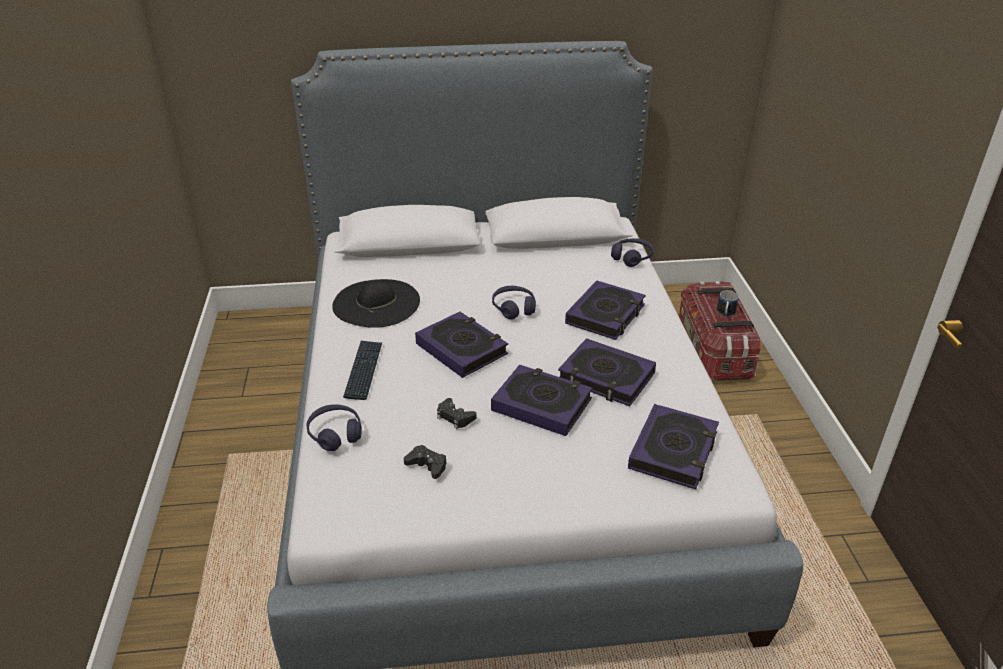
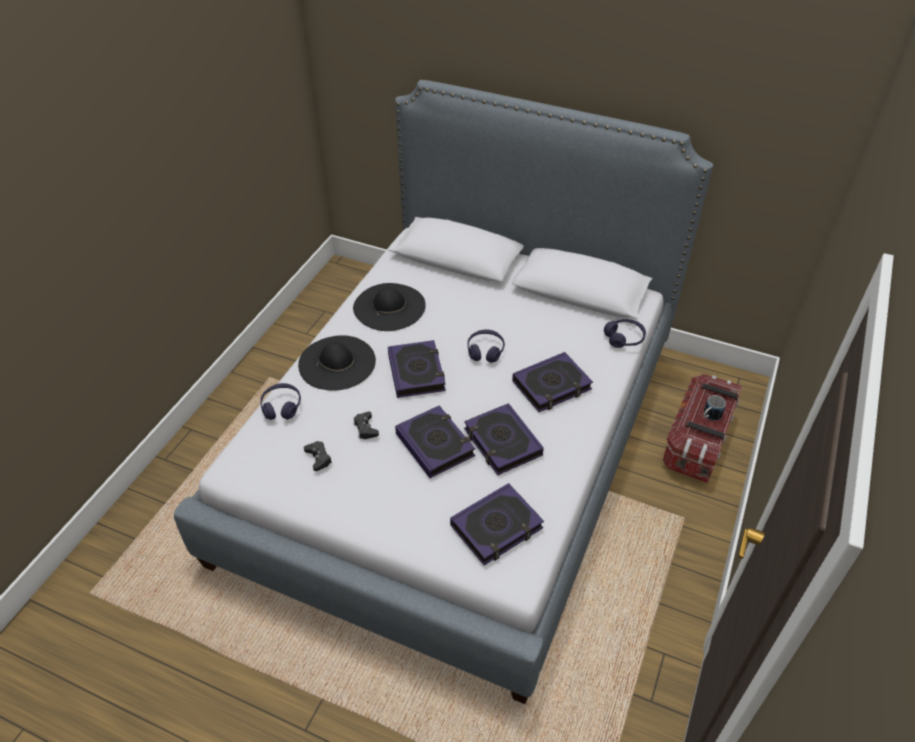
camera: 30 degrees right, 10 degrees up
keyboard [343,341,382,400] -> black hat [298,335,376,390]

